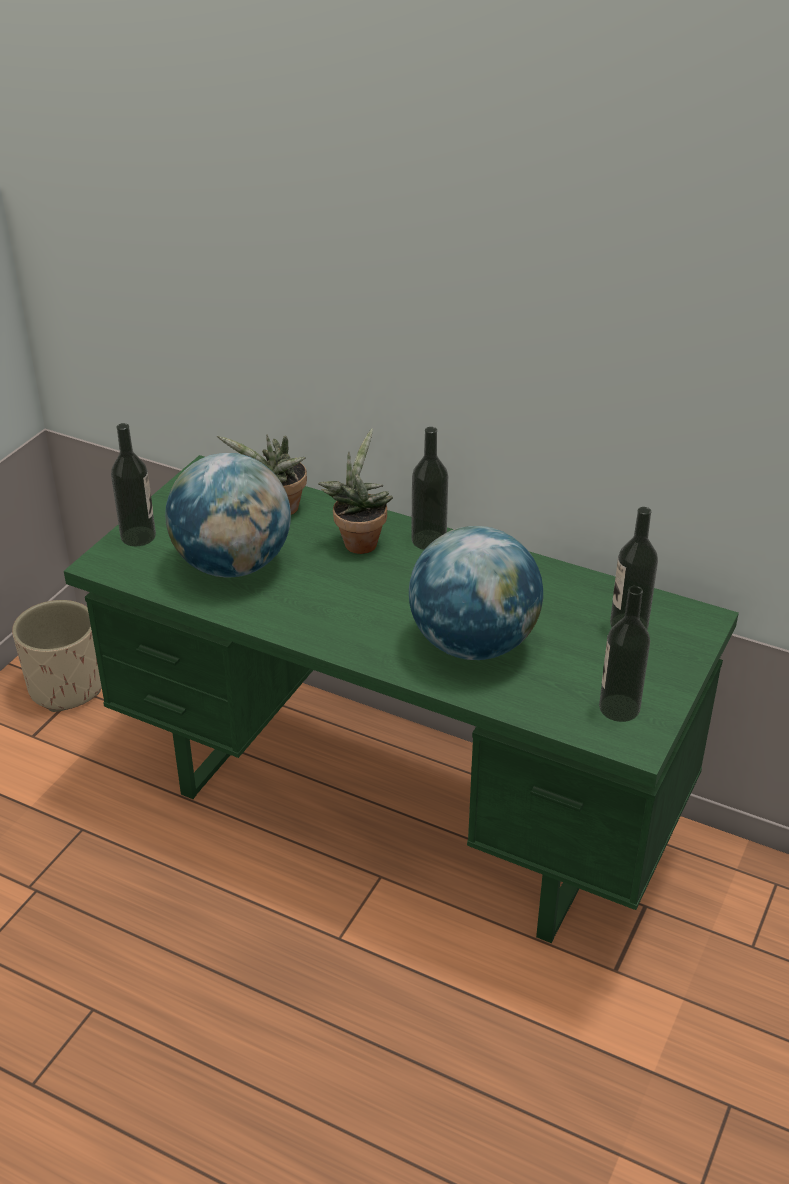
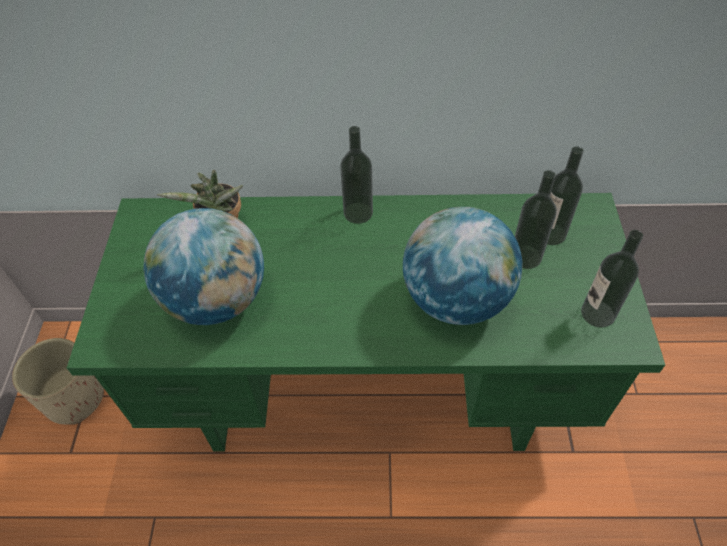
camera: 25 degrees left, 15 degrees up
bottle [111,423,156,546] -> bottle moved to [515,170,556,269]
potted plant [318,428,393,554] -> none

